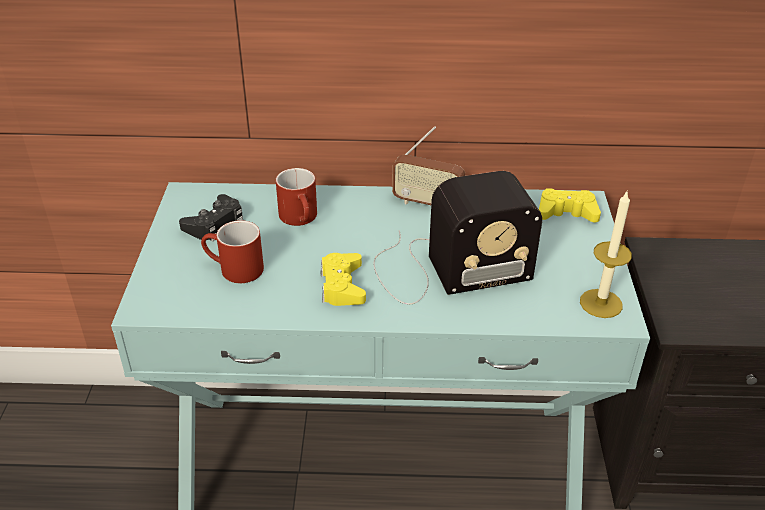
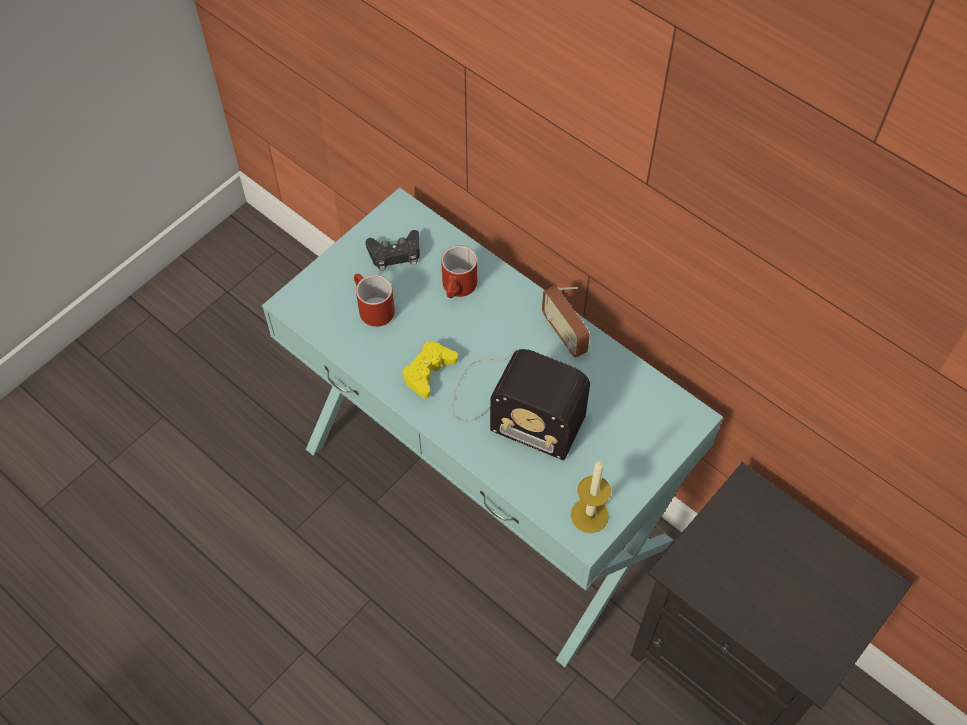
camera: 40 degrees right, 20 degrees up
yellow game controller [539,188,601,222] -> none

